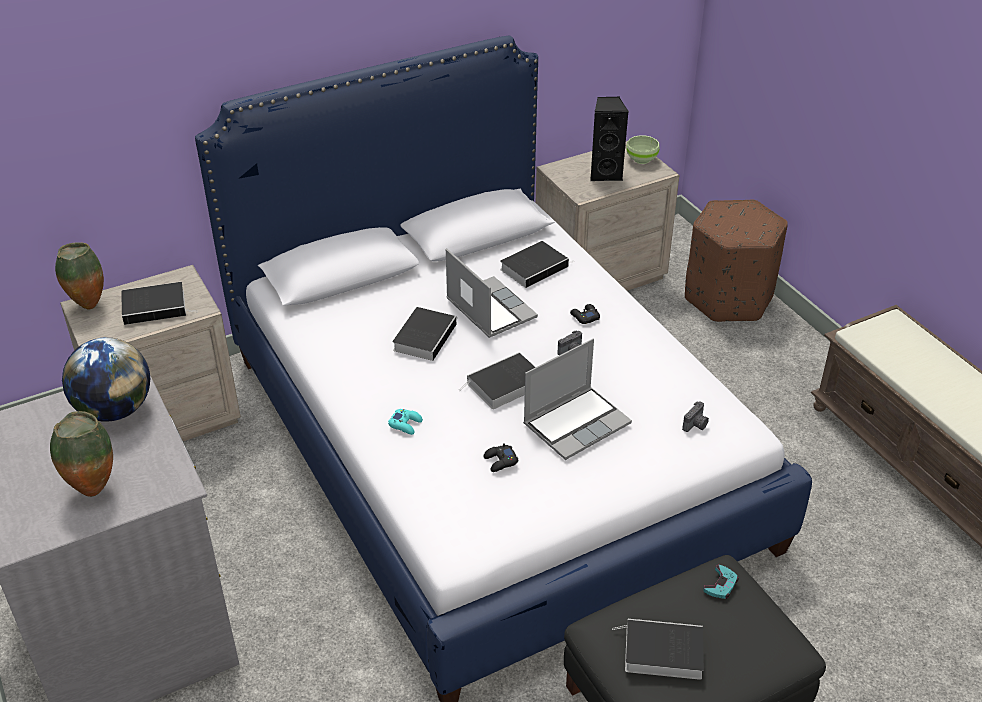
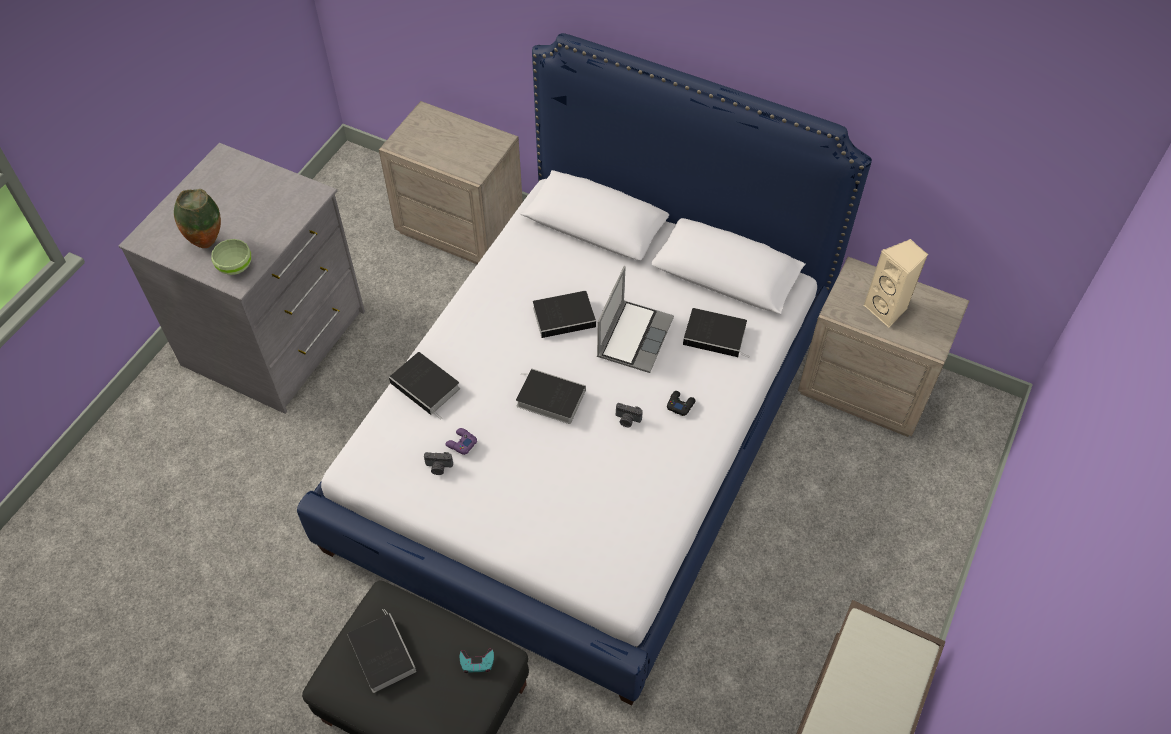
camera: 55 degrees right, 15 degrees up
vase [55,242,104,309] -> none
globe [62,338,150,422] -> none
book [121,282,193,325] -> book moved to [389,352,460,419]
turquoise game controller [388,409,423,435] -> none
black game controller [483,443,518,472] -> purple game controller [445,428,477,455]
laptop [523,339,632,460] -> none
black speaker [590,97,629,181] -> beige speaker [864,239,928,327]
green bowl [627,135,659,164] -> green bowl moved to [211,239,251,275]
camera [682,401,709,432] -> camera moved to [424,452,453,475]
brown ottoman [685,200,788,322] -> none

